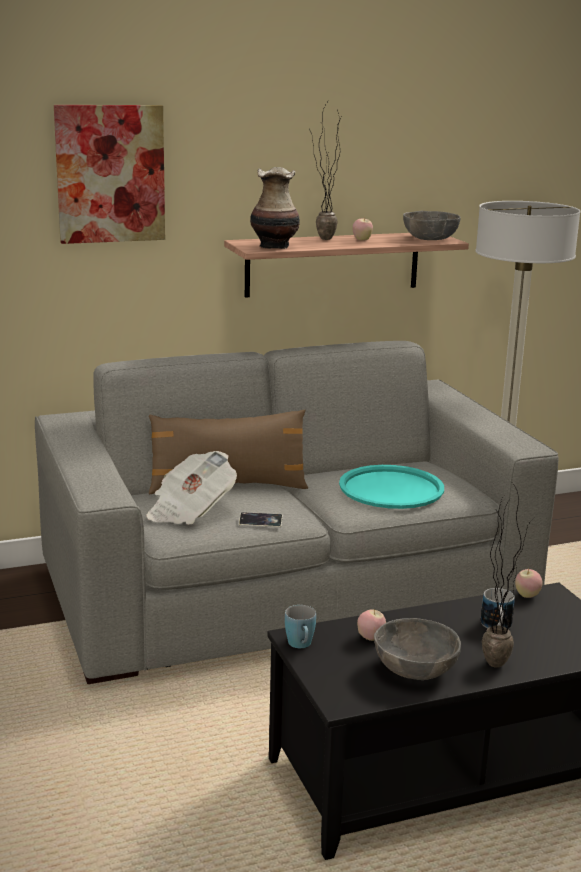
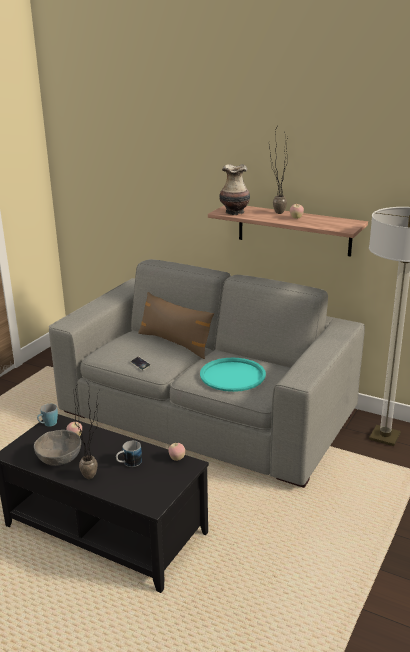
camera: 50 degrees right, 5 degrees up
picture [54,105,165,244] -> none
newspaper [147,451,237,525] -> none
grey bowl [403,210,461,240] -> none

